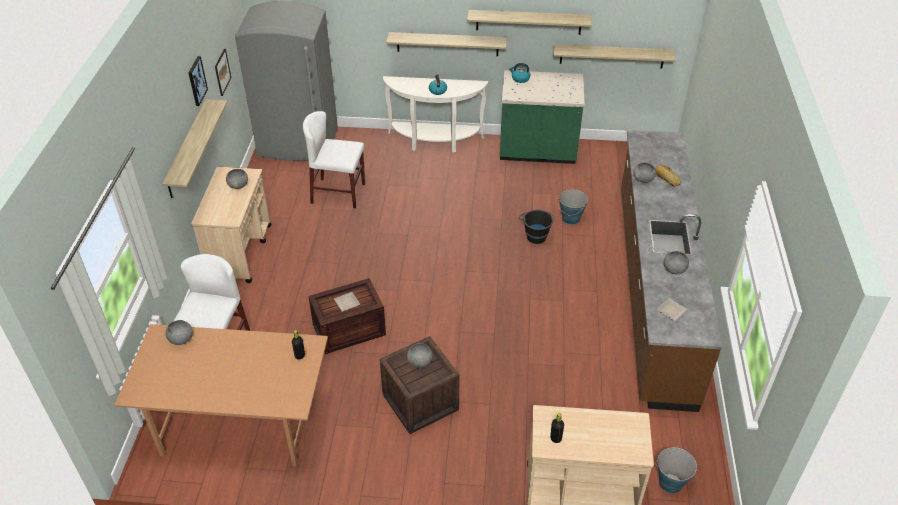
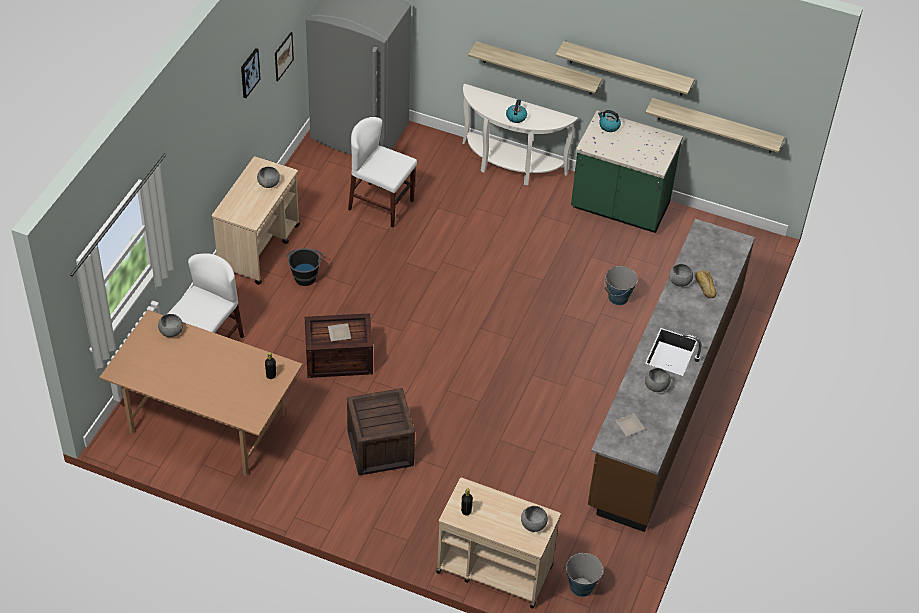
camera: 15 degrees right, 5 degrees up
shelf [162,99,228,198] -> none
grey bowl [407,343,433,368] -> grey bowl moved to [521,506,548,532]
black bucket [519,210,553,244] -> black bucket moved to [287,249,324,286]

